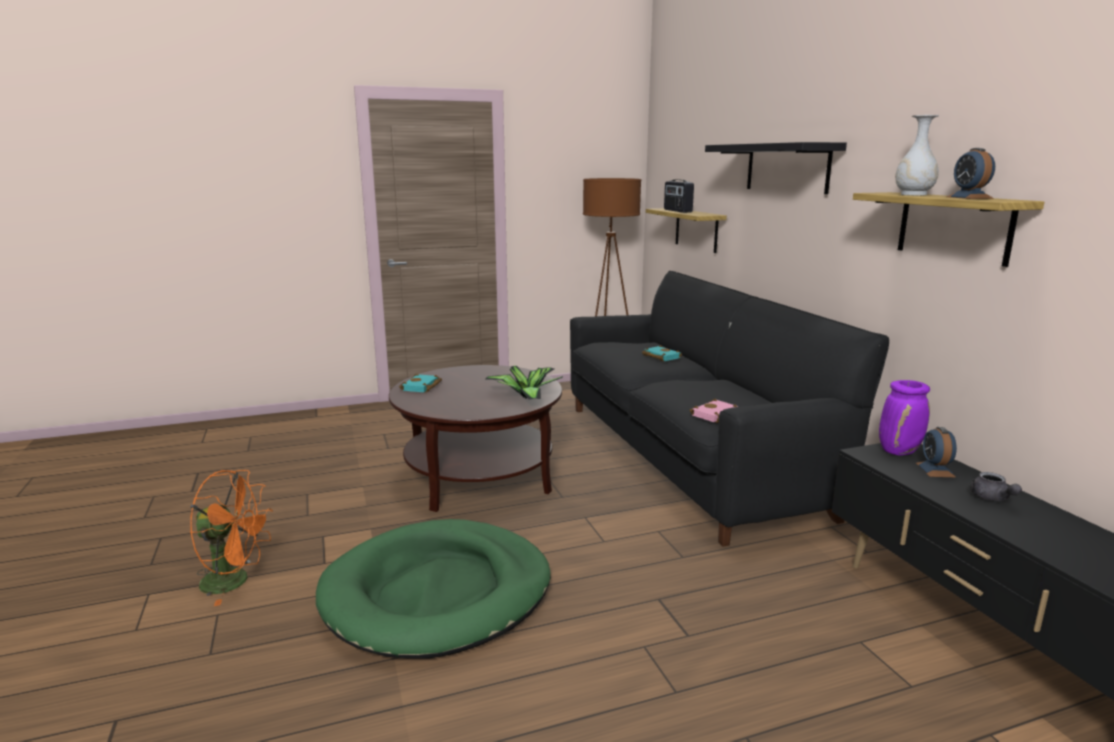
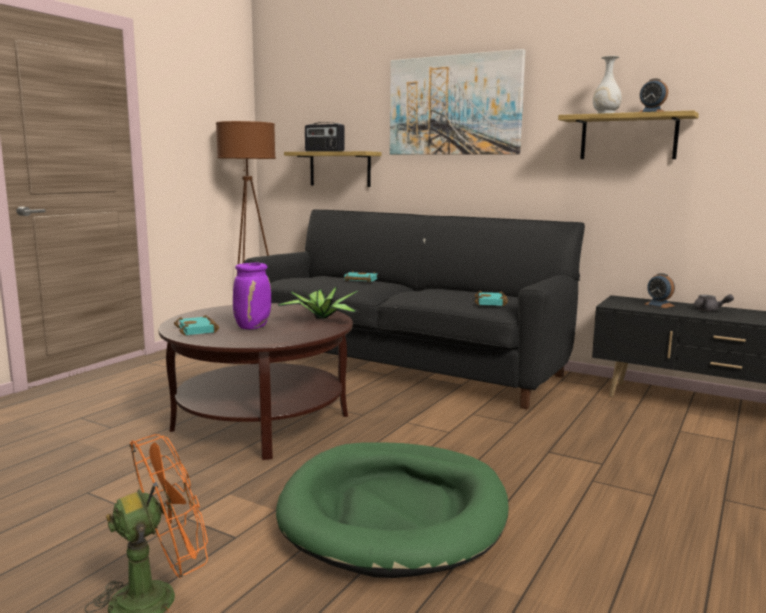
camera: 40 degrees left, 5 degrees down
pink book [690,399,738,423] -> turquoise book [475,291,508,306]
black shelf [705,142,847,194] -> picture [390,49,525,155]
purple vase [879,380,930,455] -> purple vase moved to [233,263,271,329]

